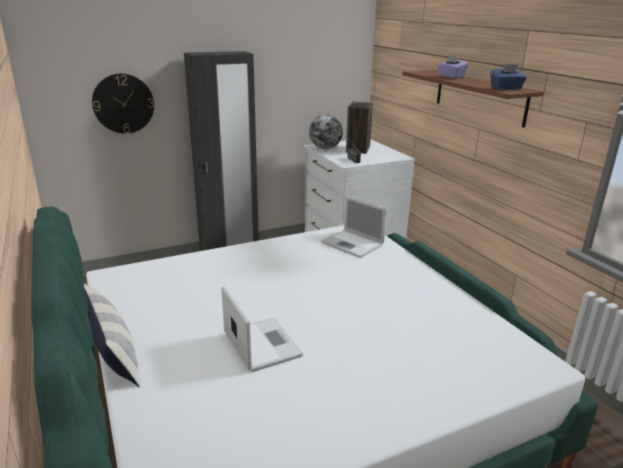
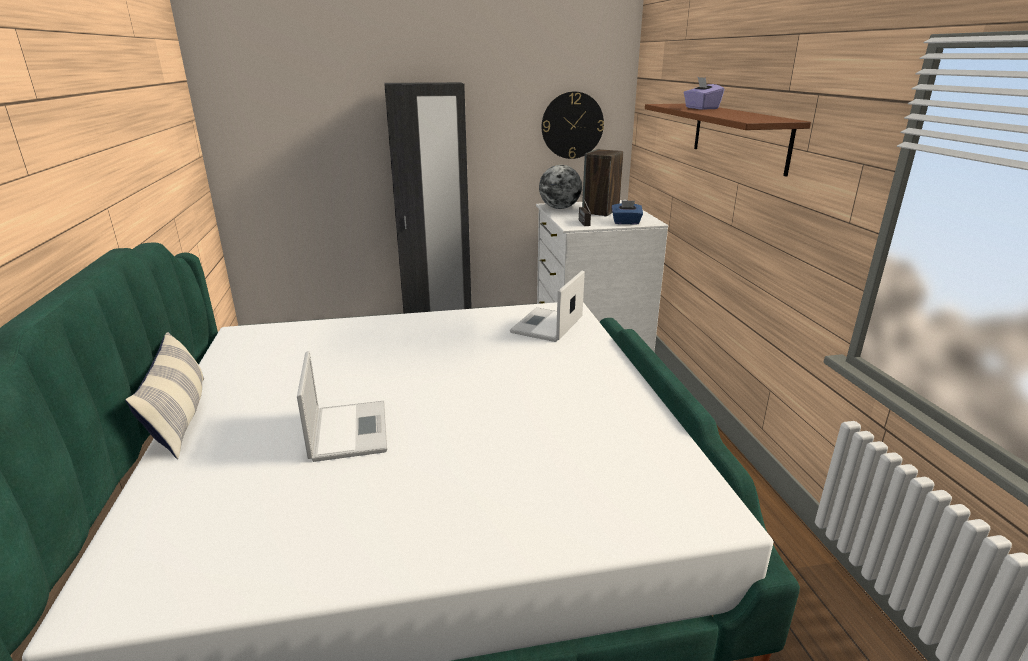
camera: 15 degrees right, 0 degrees up
wall clock [92,74,154,134] -> wall clock moved to [542,91,604,159]
laptop [321,196,387,258] -> laptop turned 60 degrees clockwise [510,270,585,342]
blue tissue box [490,64,527,90] -> blue tissue box moved to [612,200,643,225]

